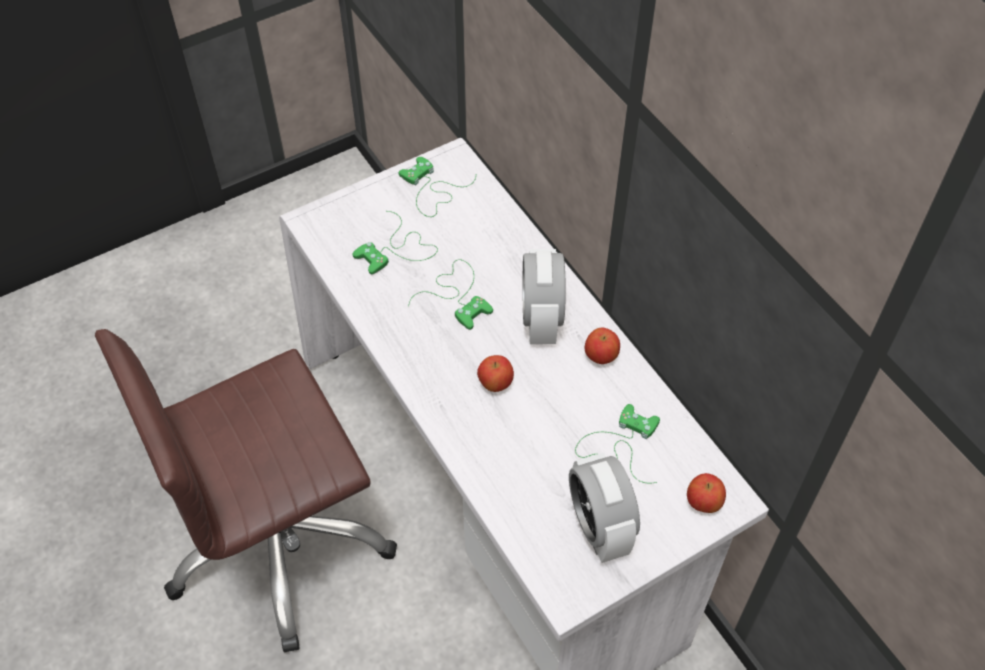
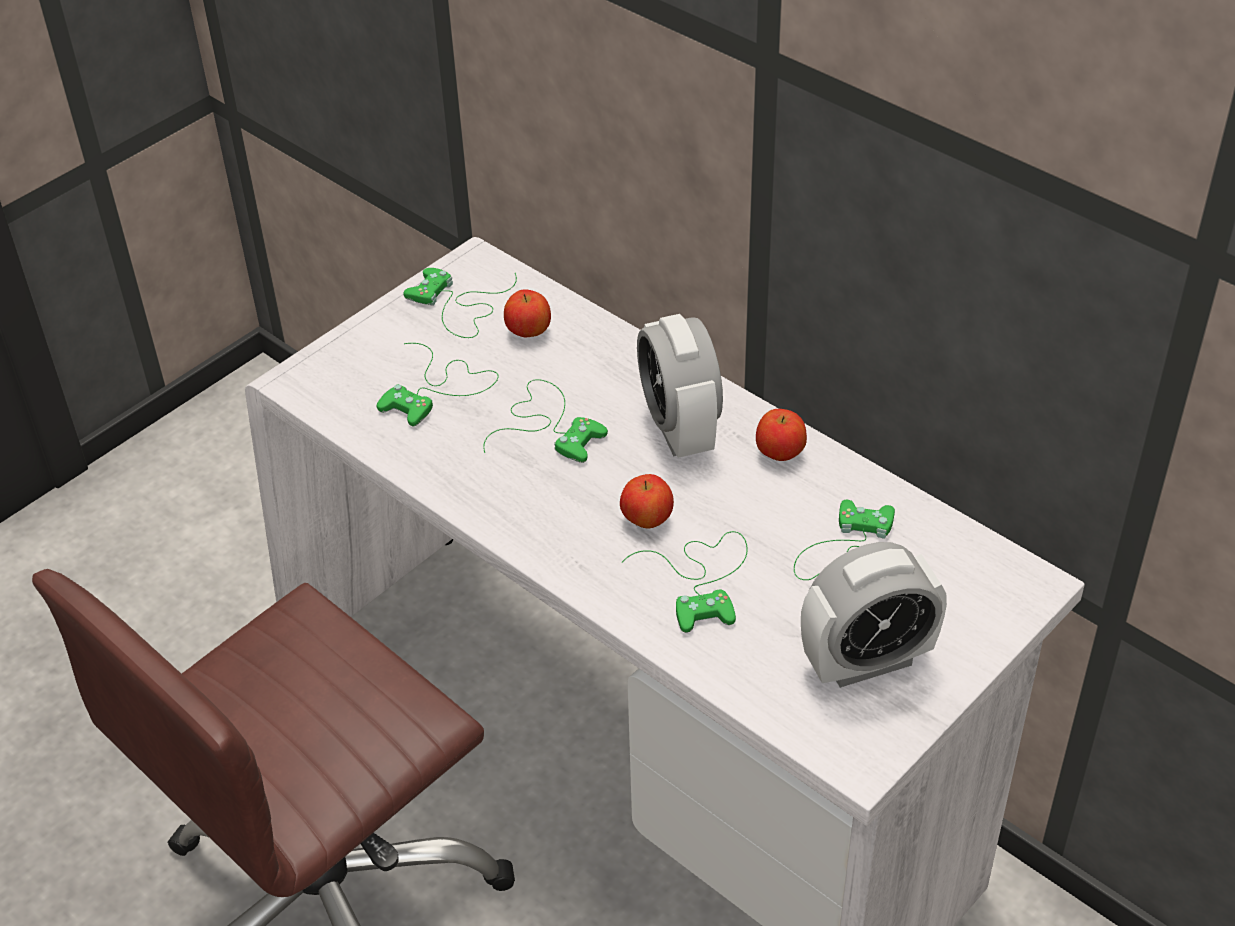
camera: 15 degrees left, 10 degrees down
alarm clock [569,453,640,563] -> alarm clock turned 75 degrees counterclockwise [801,542,947,688]
apple [687,473,726,513] -> apple moved to [504,289,551,337]
none -> green game controller [622,531,748,633]

